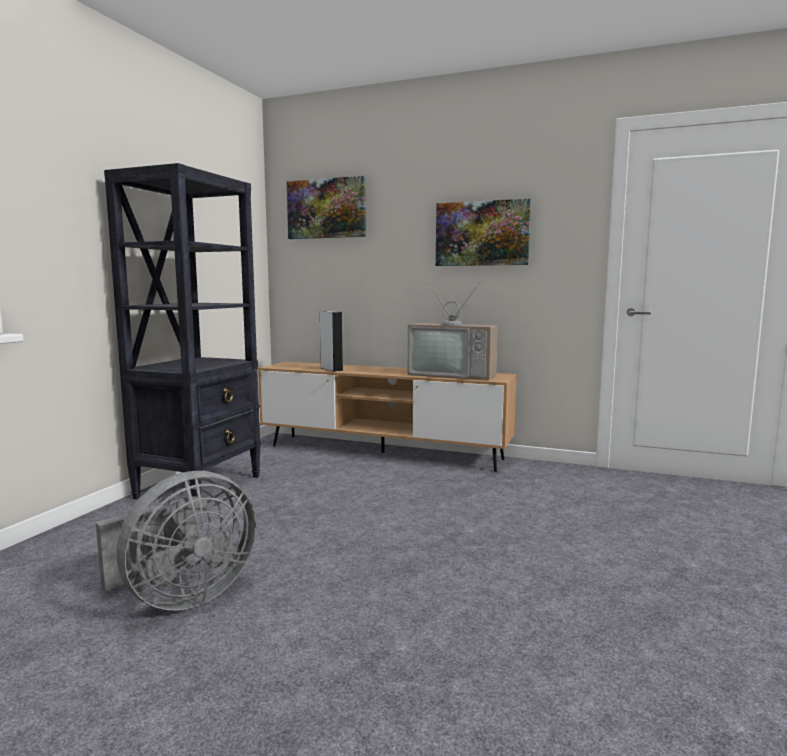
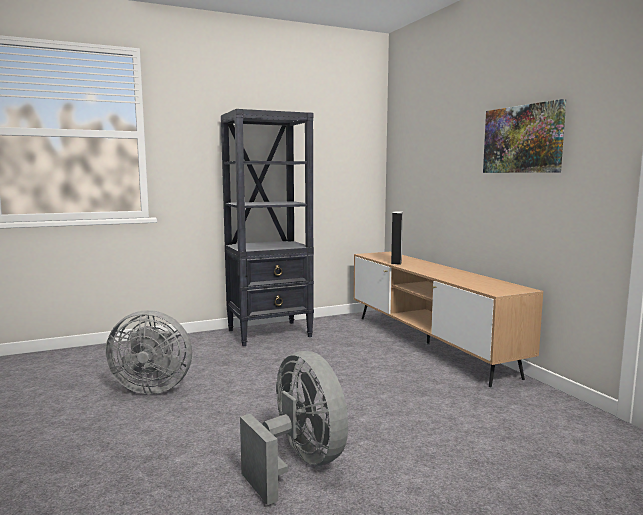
camera: 45 degrees right, 0 degrees up
picture [287,176,366,239] -> none
television [408,282,498,381] -> none
none -> grey fan [240,351,348,505]

